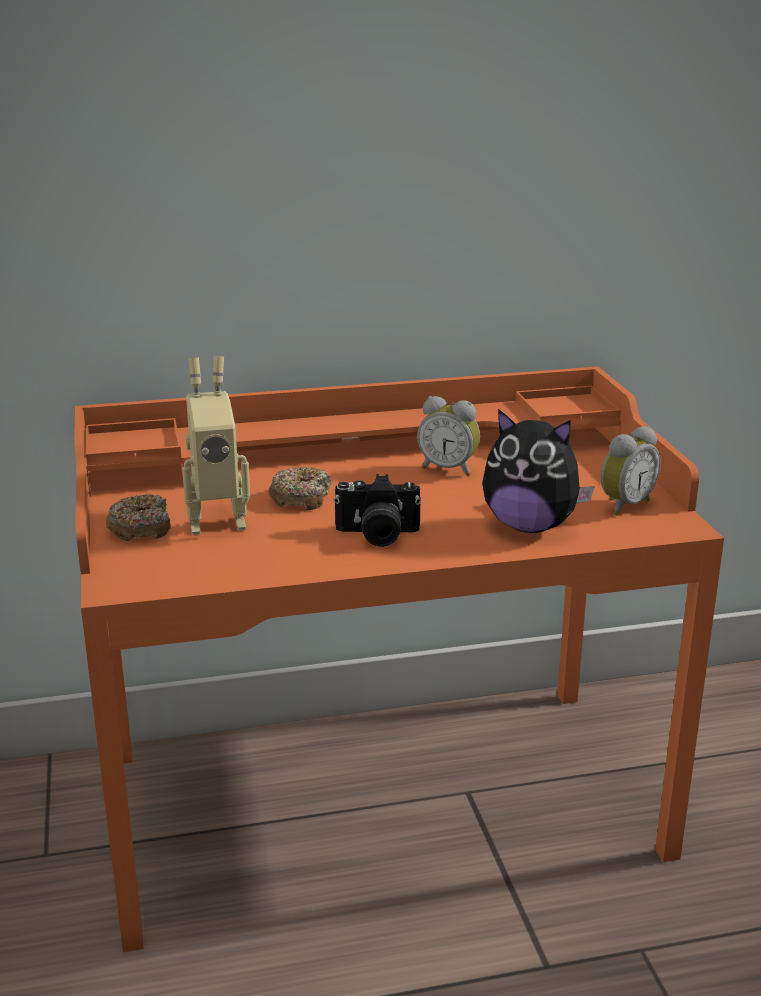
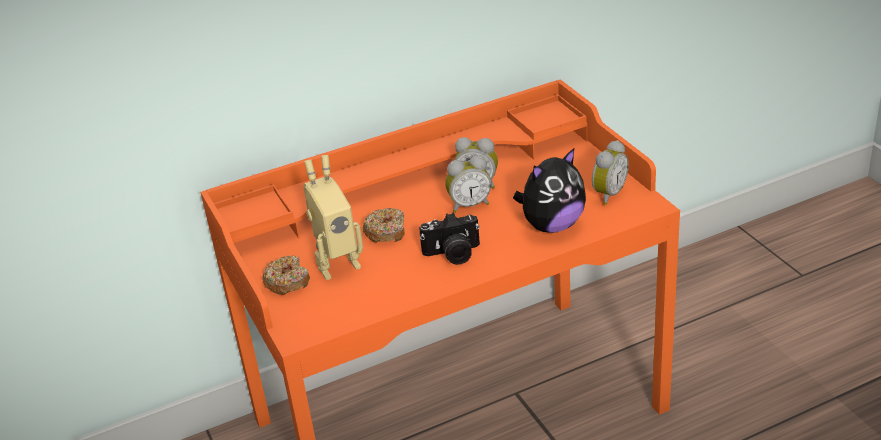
camera: 10 degrees left, 10 degrees up
plush toy [482,409,595,533] -> plush toy turned 45 degrees counterclockwise [513,147,586,233]
none -> alarm clock [445,155,492,213]

